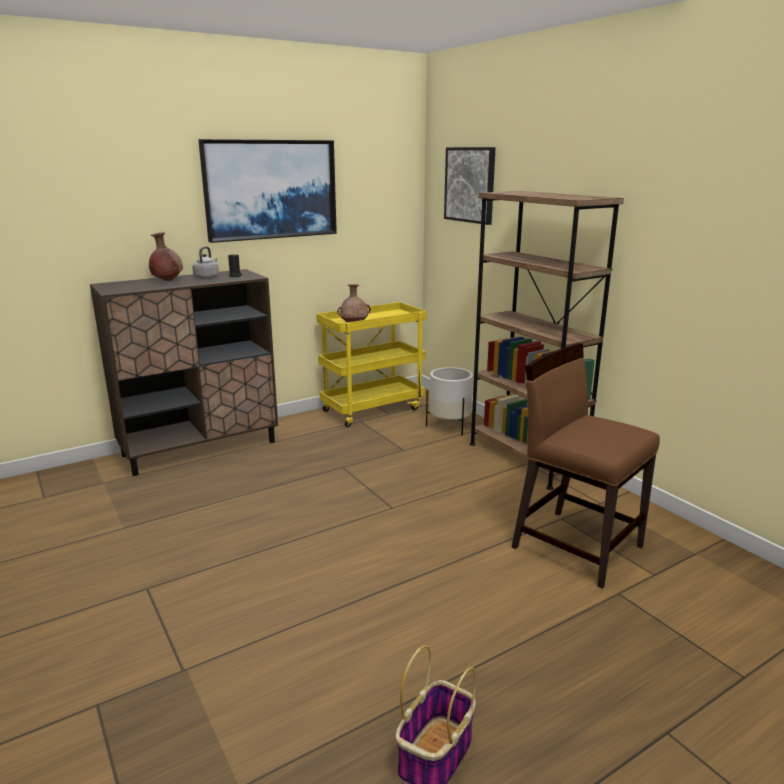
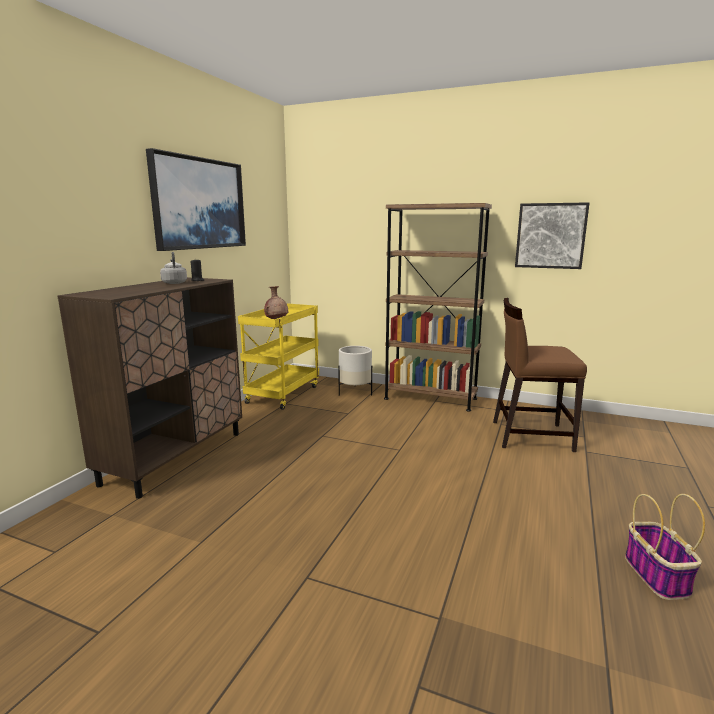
camera: 35 degrees left, 5 degrees down
brown vase [149,232,183,281] -> none
picture [444,147,496,225] -> picture moved to [515,202,590,269]

